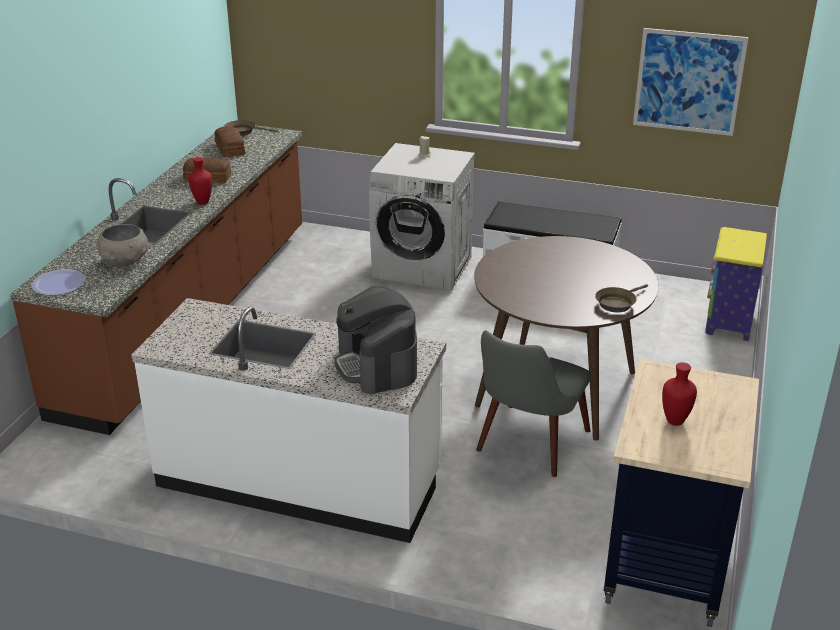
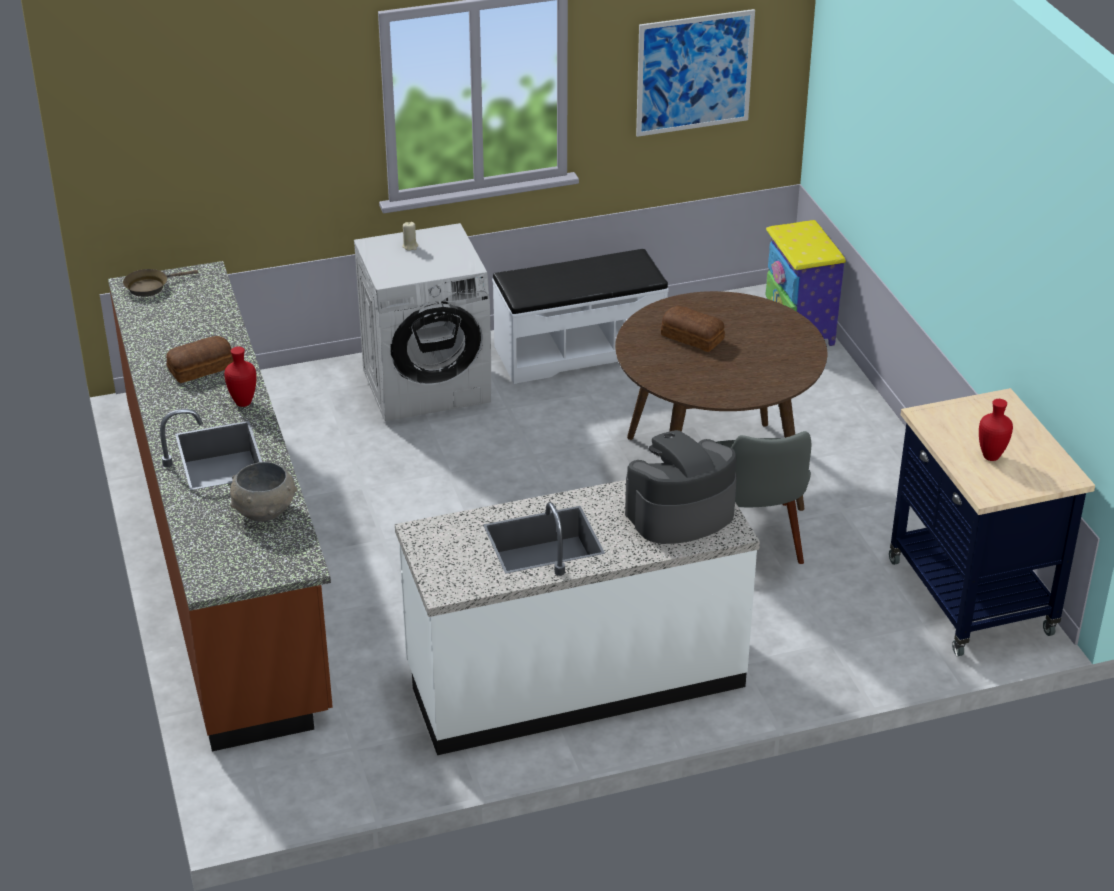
camera: 35 degrees left, 5 degrees up
plate [31,269,86,296] -> none
bread [215,126,245,157] -> bread moved to [661,306,725,352]
coffee machine [334,286,417,394] -> coffee machine turned 120 degrees clockwise [625,430,737,544]
brown frying pan [595,284,648,312] -> none

